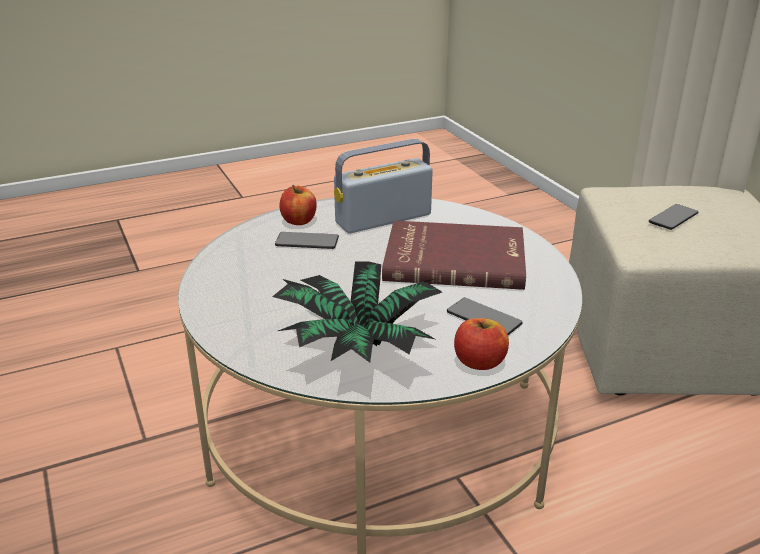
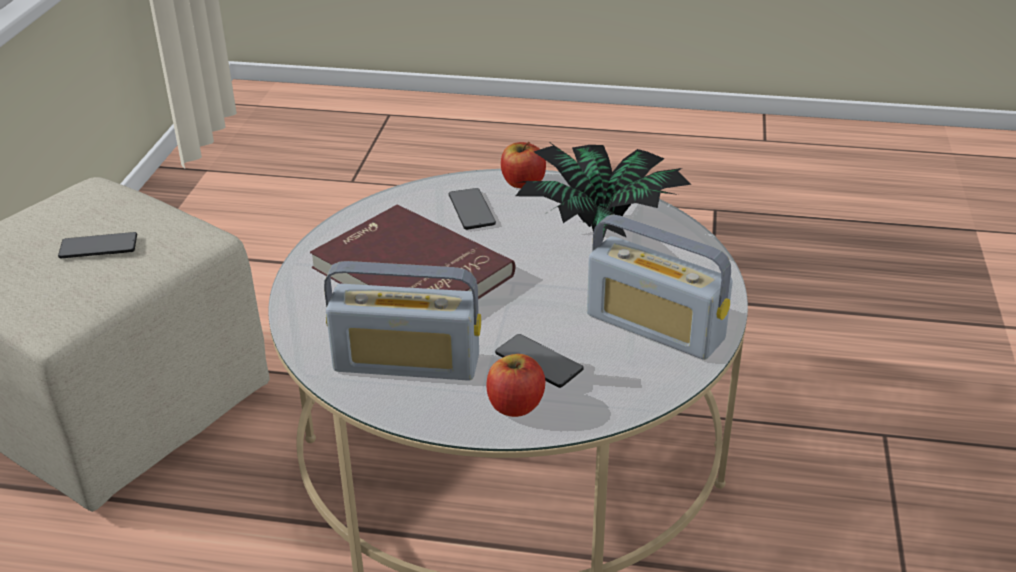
camera: 145 degrees left, 5 degrees up
none -> radio [587,215,733,360]

